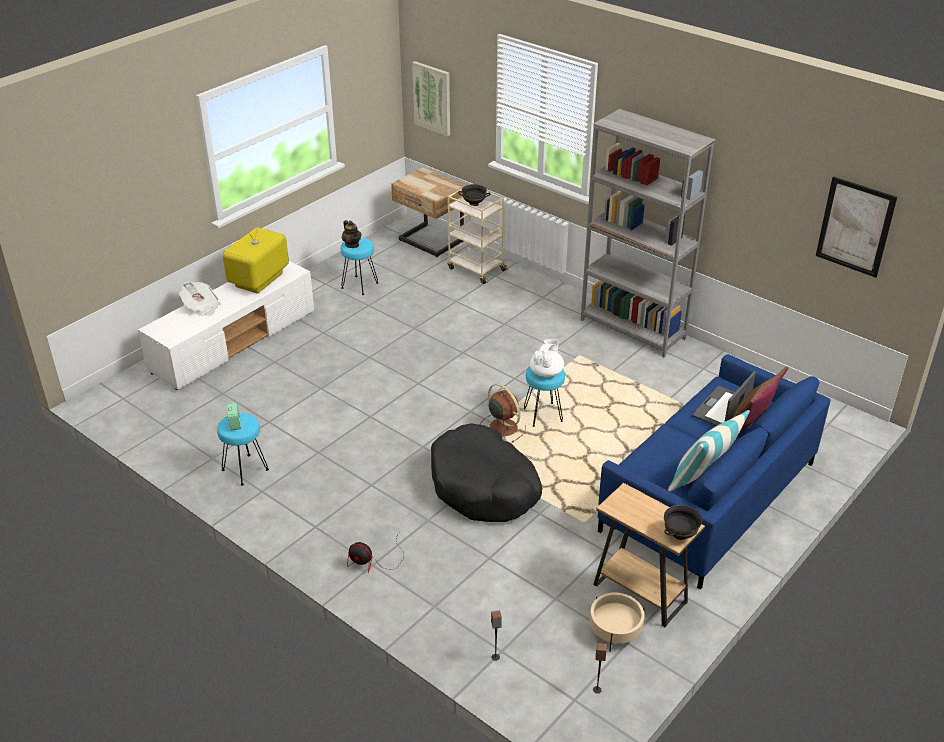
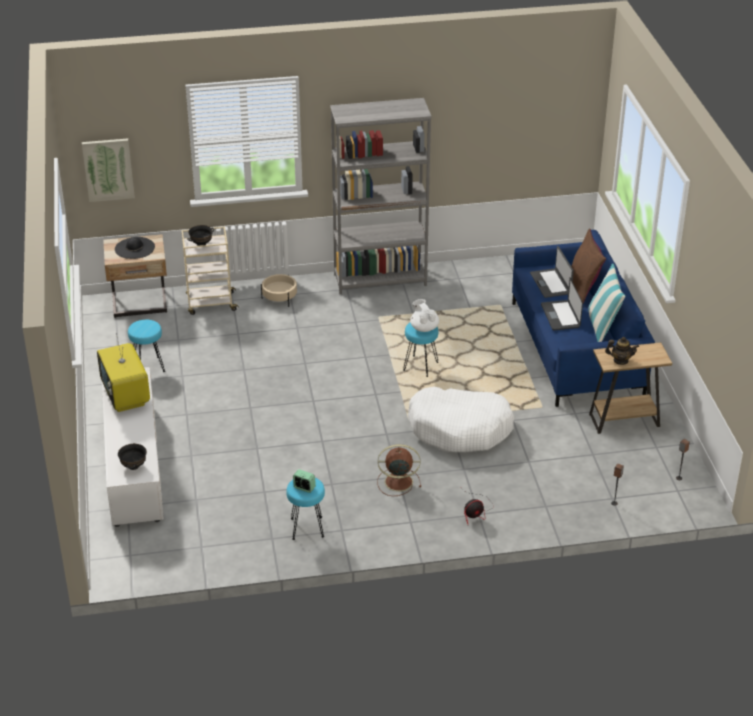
camera: 50 degrees left, 0 degrees up
newspaper [179,282,221,316] -> none
teapot [342,220,361,248] -> teapot moved to [605,337,639,365]
black dog bed [431,424,542,522] -> white dog bed [408,387,515,452]
brown fan [480,384,526,443] -> brown fan moved to [377,444,421,496]
beige planter [590,592,645,652] -> beige planter moved to [261,274,297,307]
black bowl [664,505,702,540] -> black bowl moved to [118,443,147,470]
picture [816,176,897,278] -> none
none -> black hat [115,237,155,259]
none -> laptop [541,278,583,331]

